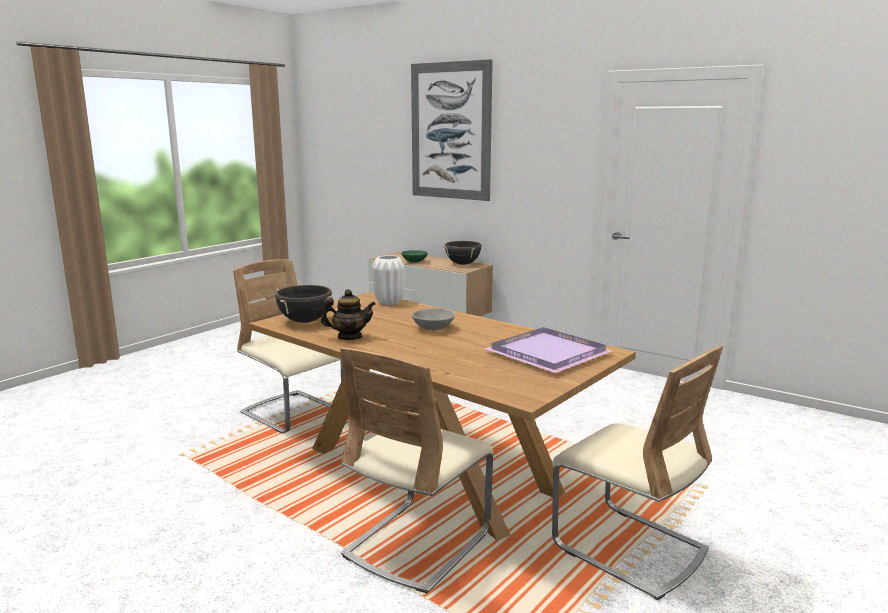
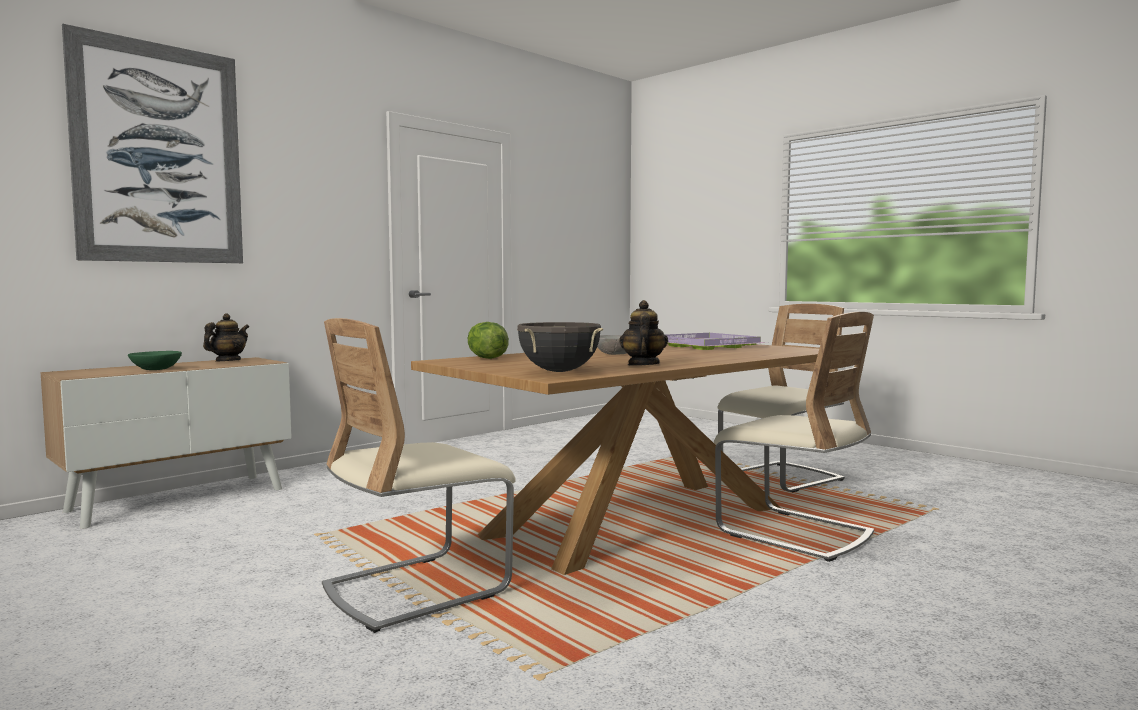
camera: 80 degrees left, 10 degrees down
white vase [372,255,405,305] -> lettuce [468,322,509,359]
black cooking pot [443,241,483,265] -> teapot [203,313,249,362]

